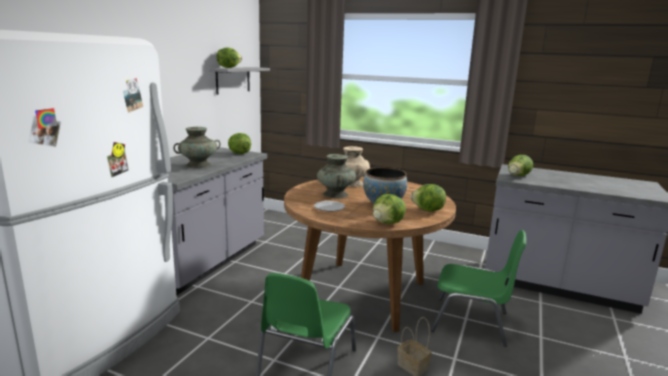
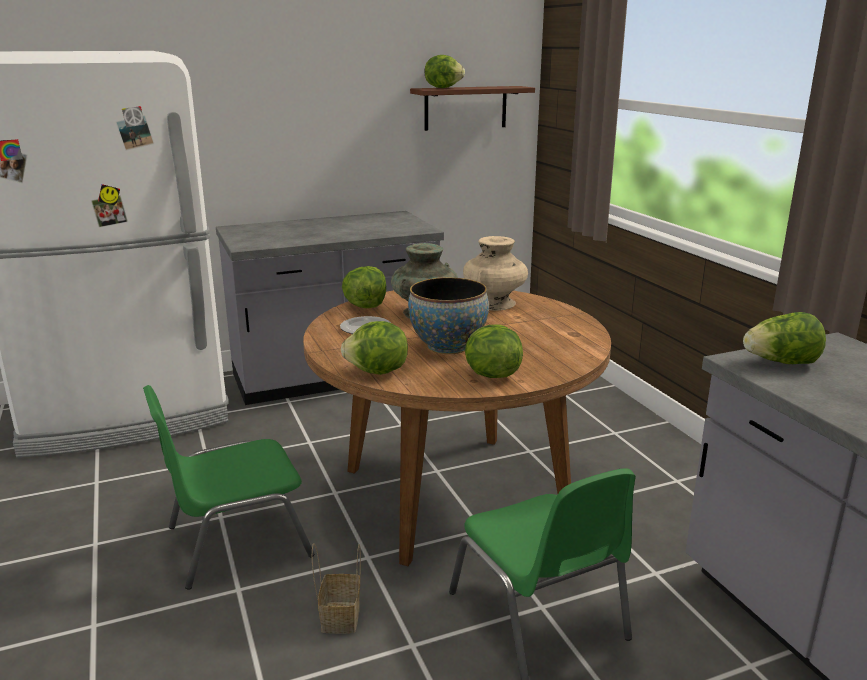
camera: 45 degrees right, 5 degrees up
turquoise vase [173,127,221,168] -> none
grey shelf [209,67,270,95] -> brown shelf [410,86,535,131]
lettuce [228,133,251,154] -> lettuce moved to [342,266,386,308]

